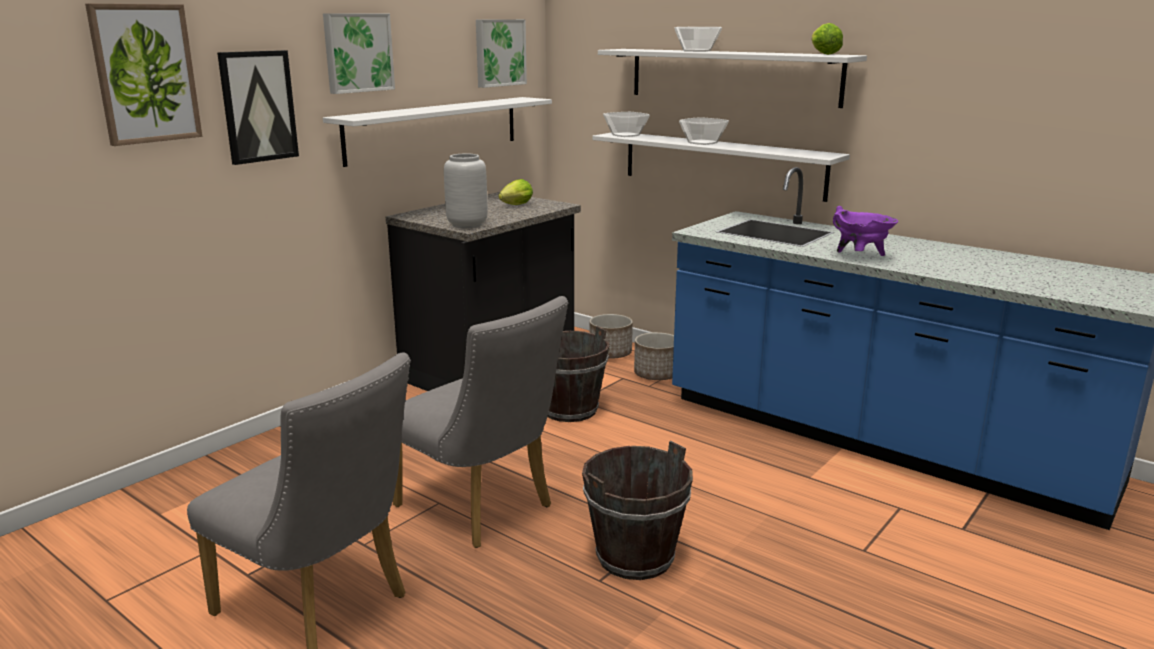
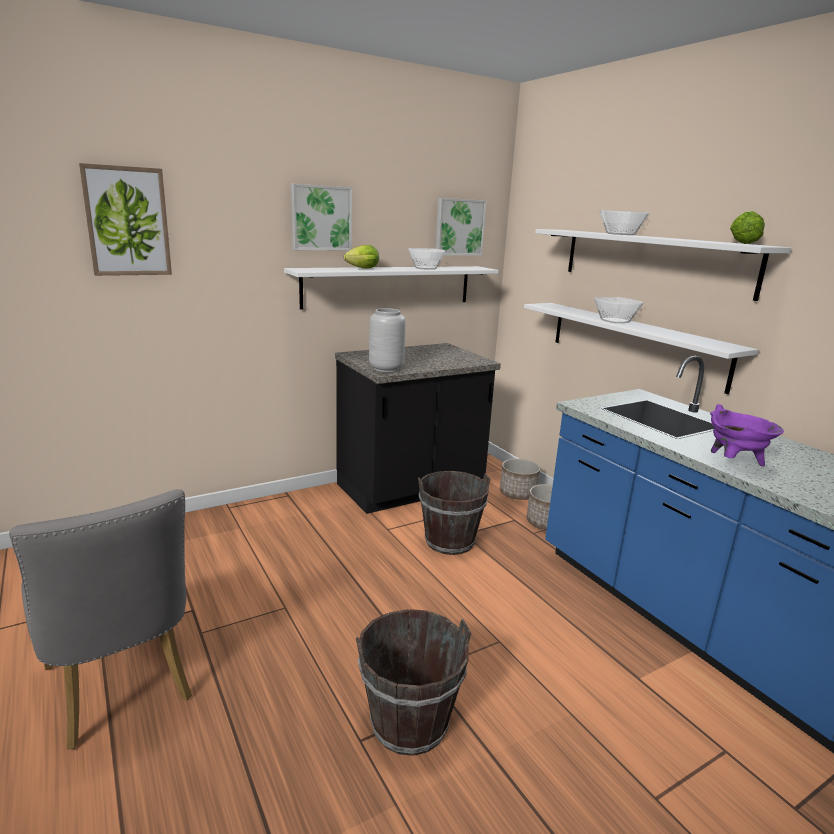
camera: 20 degrees right, 0 degrees up
picture [217,50,299,165] -> none
grey chair [393,296,568,548] -> none
lettuce [498,179,533,205] -> lettuce moved to [344,245,379,269]
bowl [603,112,650,137] -> bowl moved to [408,248,445,270]

